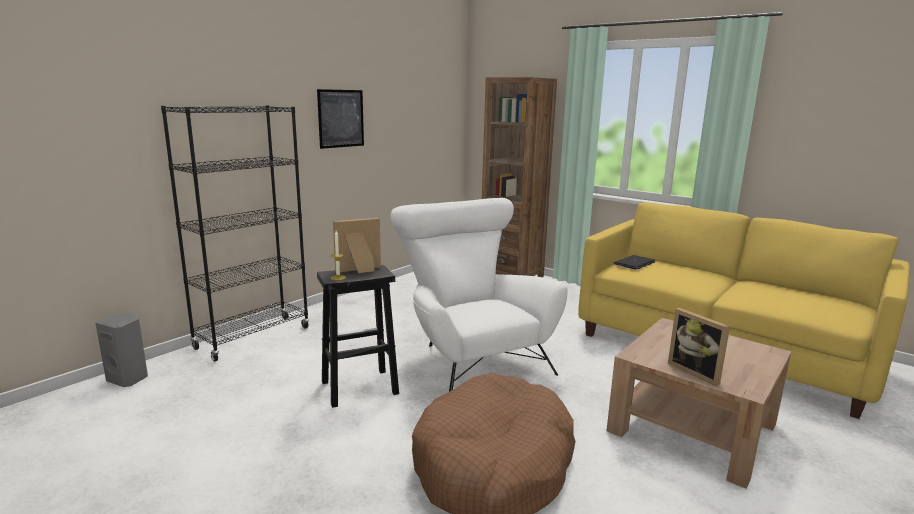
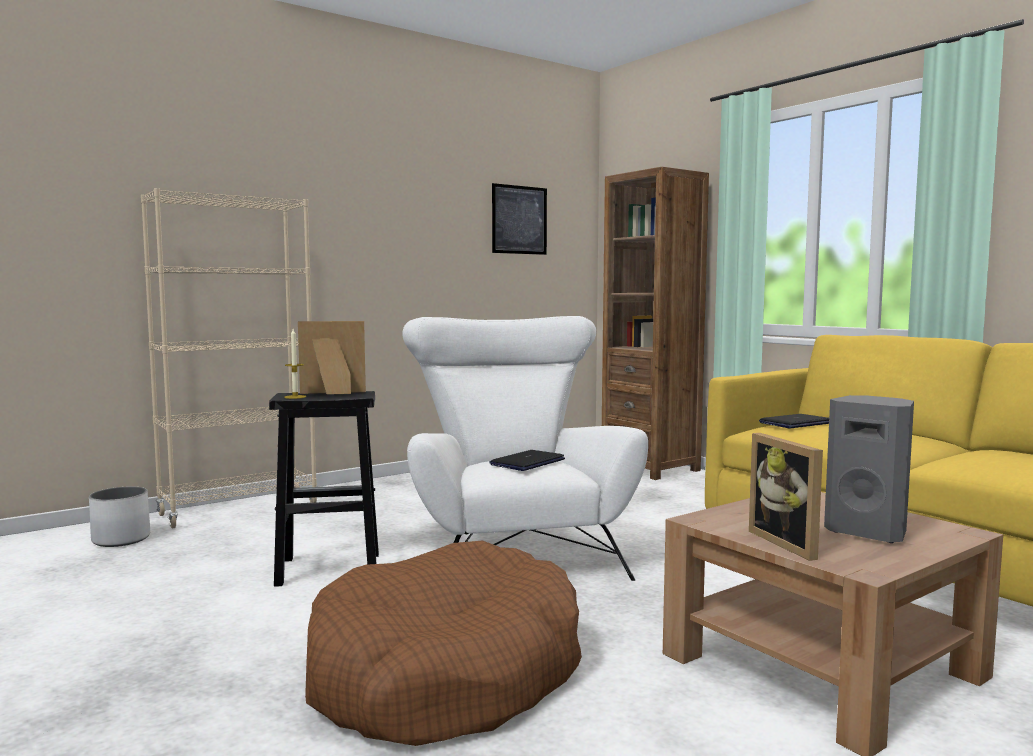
camera: 15 degrees right, 10 degrees down
grey speaker [96,313,148,387] -> grey speaker moved to [824,395,914,543]
black bookcase [161,105,309,361] -> beige bookcase [141,188,318,528]
picture [317,89,364,149] -> picture moved to [492,183,547,255]
none -> white planter [89,487,150,547]
none -> laptop [489,450,565,471]

